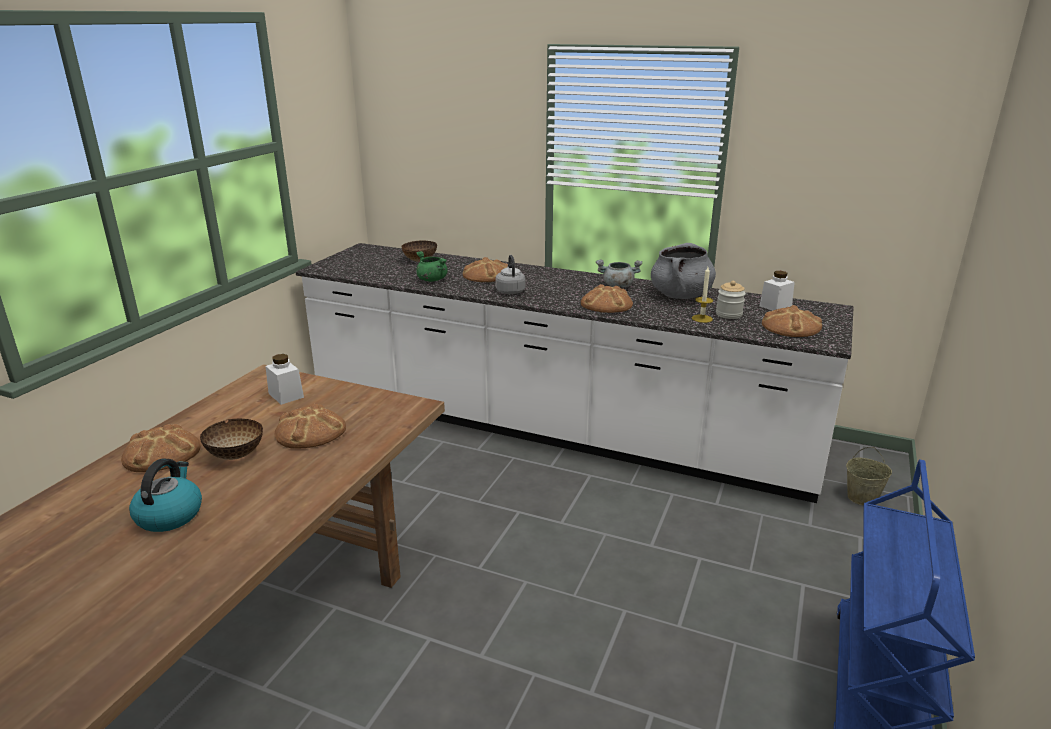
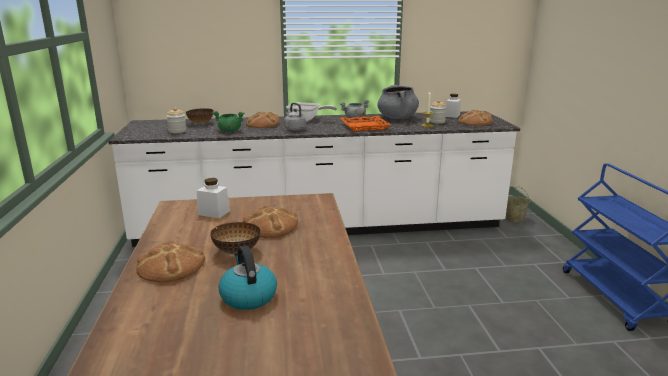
camera: 30 degrees left, 5 degrees down
bread [581,284,633,313] -> orange tray [340,116,391,131]
none -> jar [167,108,186,133]
none -> frying pan [286,102,337,121]

